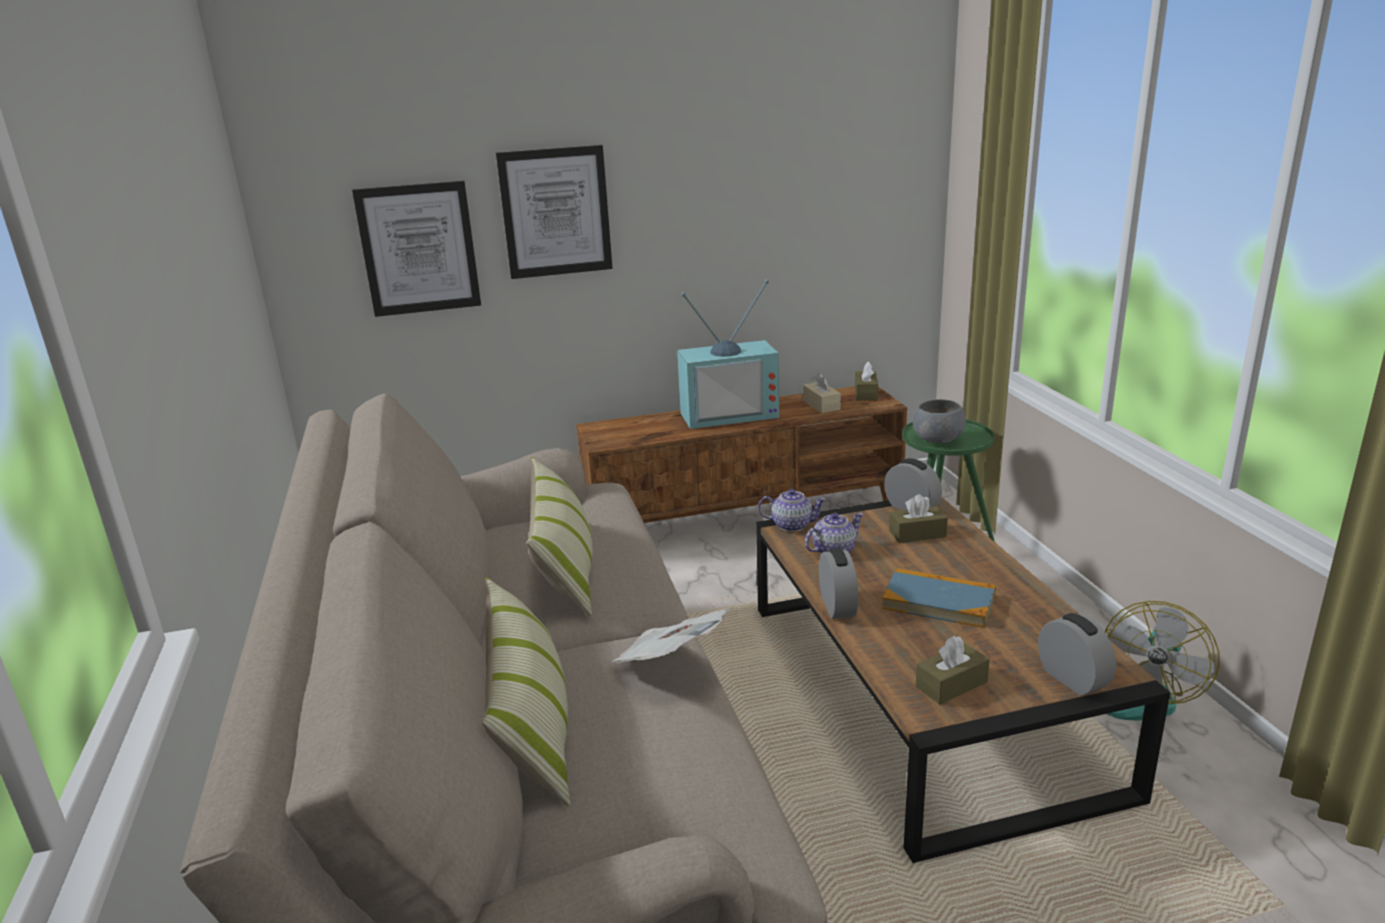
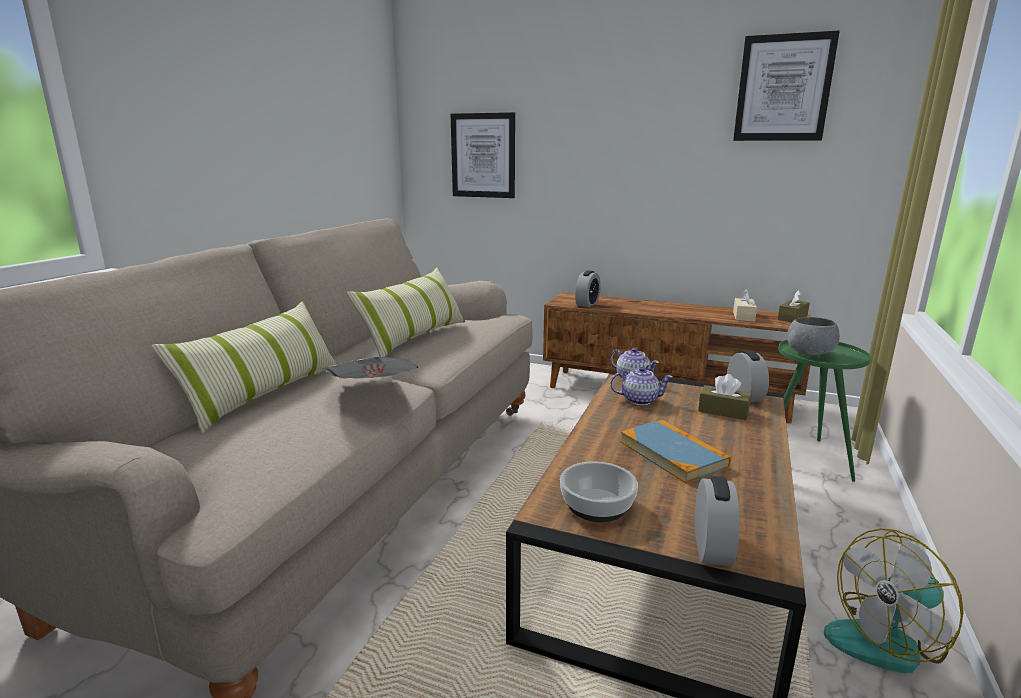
camera: 35 degrees right, 5 degrees down
picture [496,145,613,279] -> picture moved to [733,30,840,141]
television [677,279,779,429] -> none
alarm clock [819,548,858,619] -> alarm clock moved to [575,271,601,307]
brown tissue box [916,635,990,705] -> bowl [560,462,638,522]

